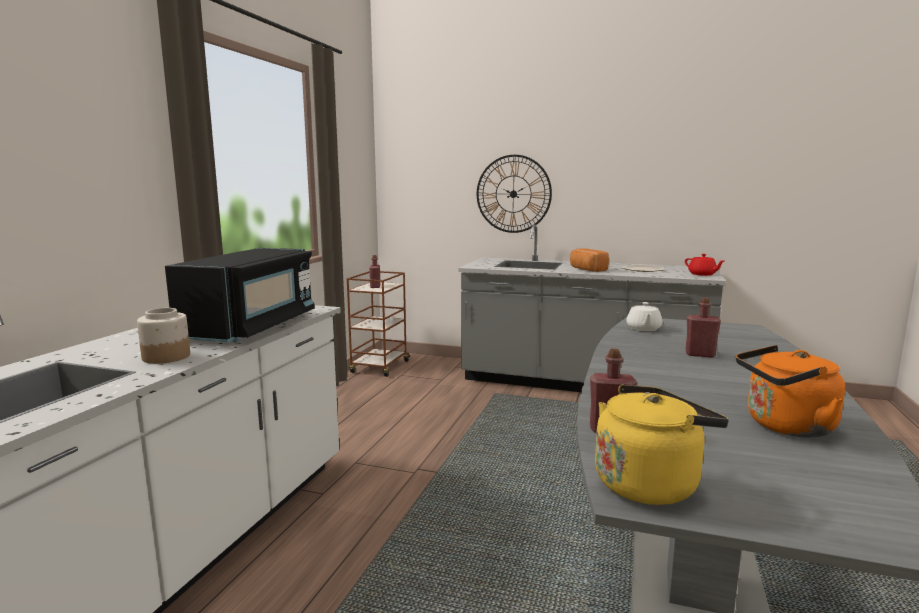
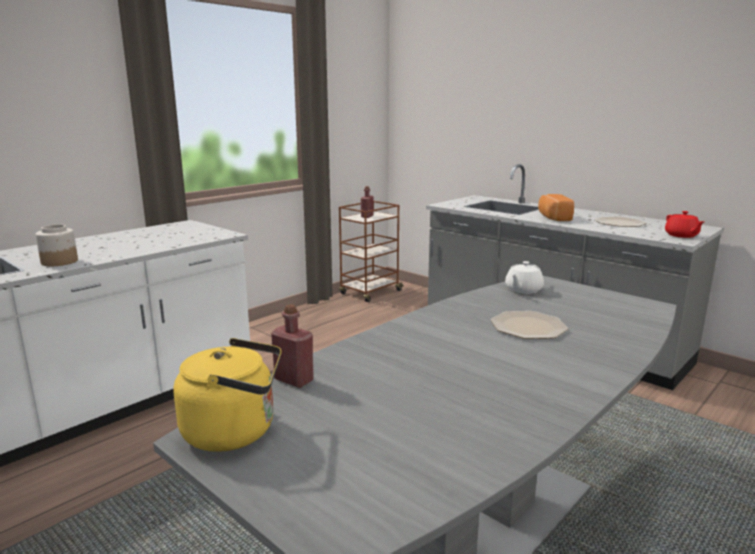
camera: 25 degrees right, 5 degrees up
black microwave [165,248,315,342] -> none
wall clock [477,155,552,233] -> none
red bottle [686,297,721,358] -> plate [491,311,568,339]
orange kettle [736,345,845,437] -> none

